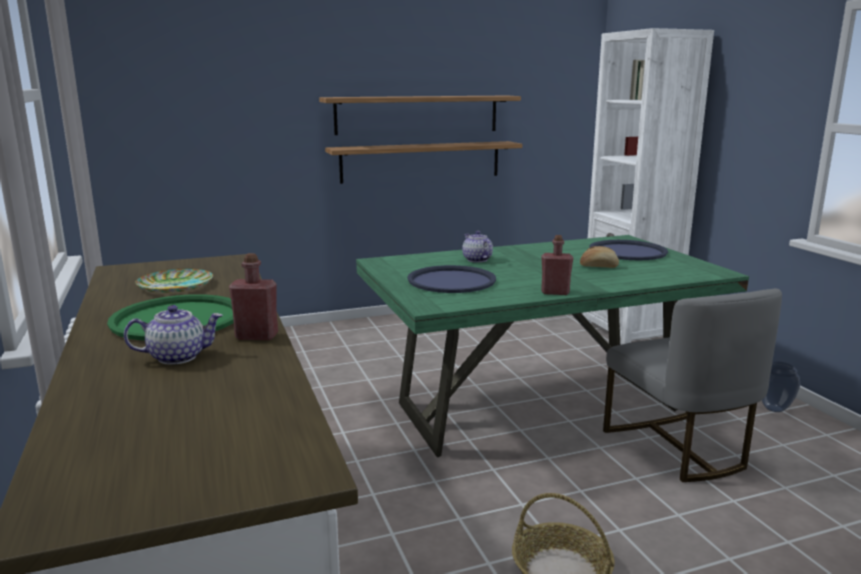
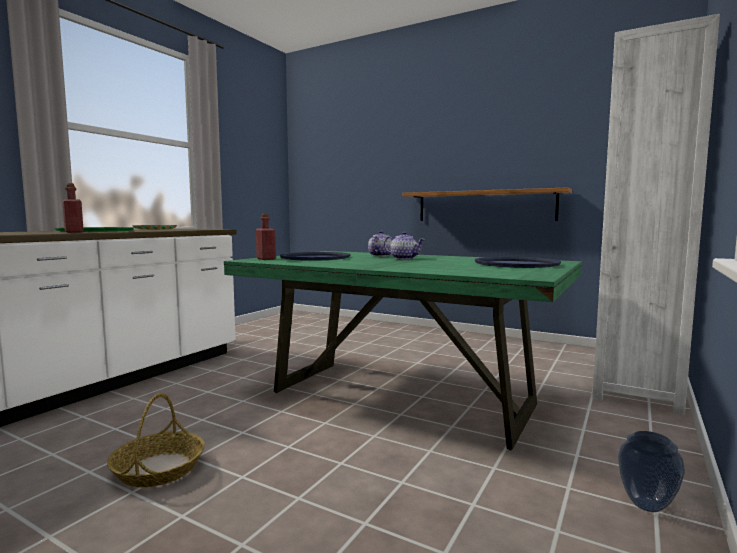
camera: 50 degrees right, 10 degrees down
teapot [124,305,223,365] -> teapot moved to [384,232,425,259]
shelf [319,96,521,135] -> none
red bottle [541,235,573,295] -> red bottle moved to [256,213,276,260]
bread [580,246,619,268] -> none
grey chair [603,288,782,482] -> none

